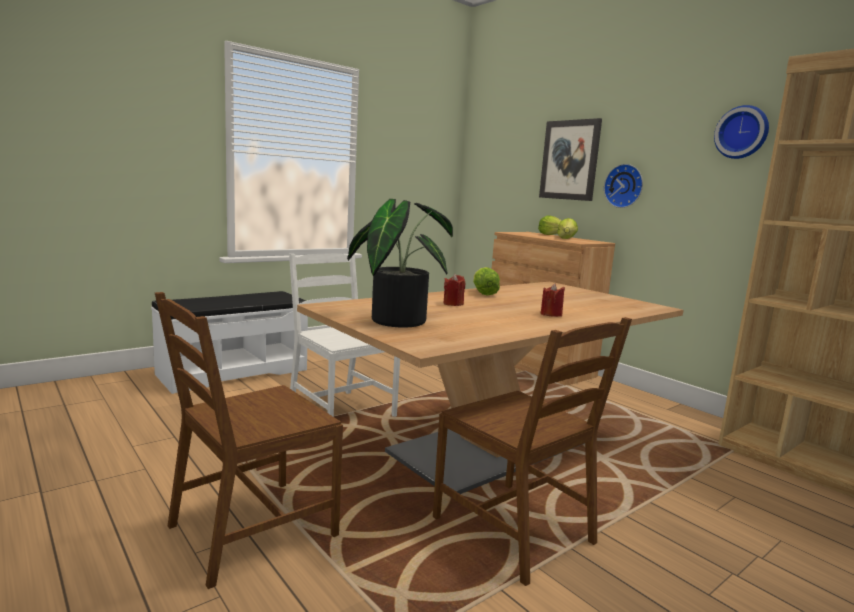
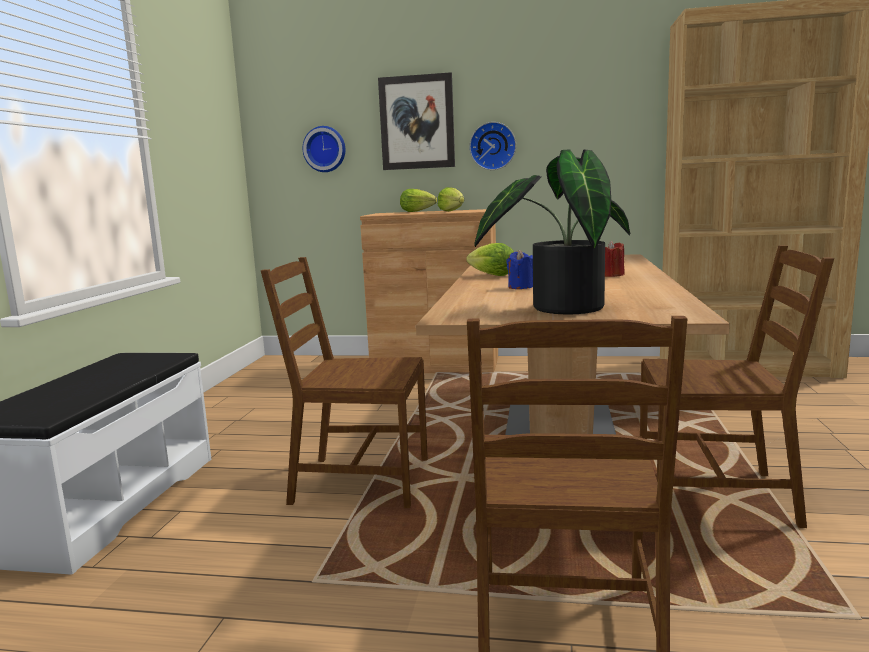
camera: 40 degrees left, 0 degrees up
white chair [289,253,400,417] -> brown chair [261,257,428,508]
red candle [443,274,466,306] -> blue candle [506,250,533,289]
wall clock [714,105,769,159] -> wall clock moved to [303,126,345,172]

